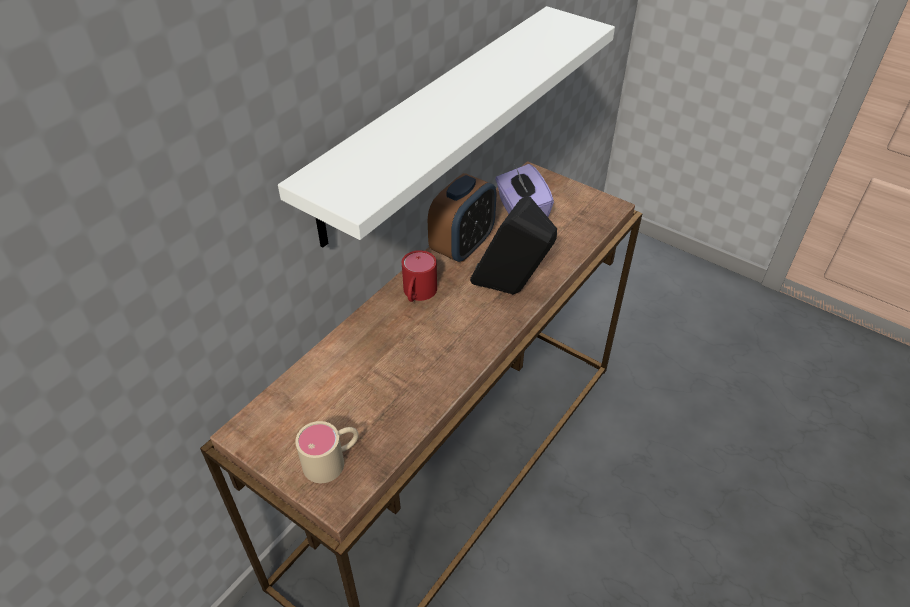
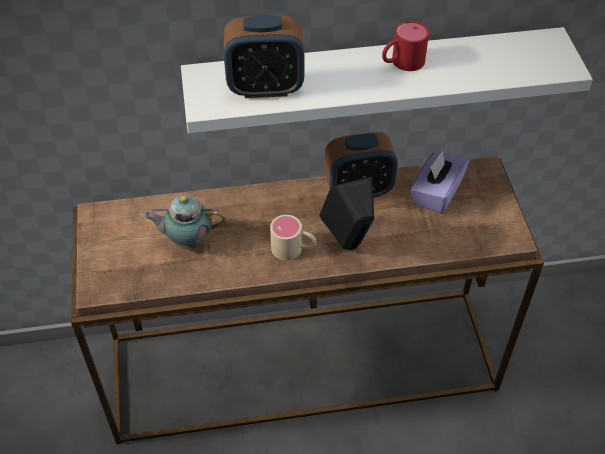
camera: 45 degrees right, 5 degrees up
beige mug [295,421,359,483] -> beige mug moved to [270,215,317,260]
red mug [402,250,437,302] -> red mug moved to [382,21,429,71]
none -> teapot [144,195,226,250]
none -> alarm clock [224,15,305,98]

